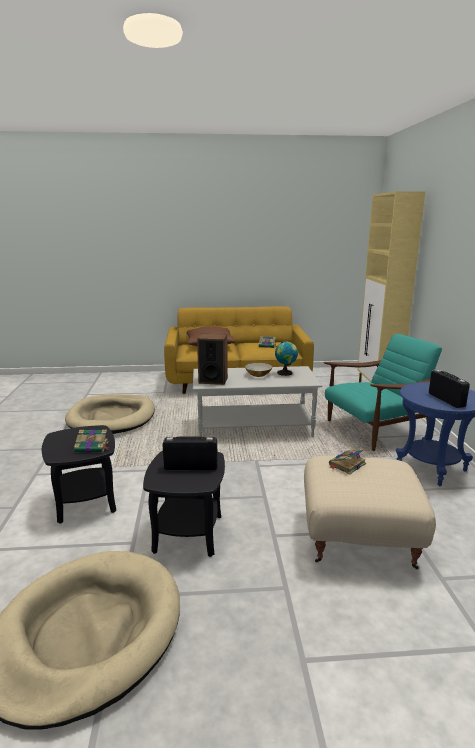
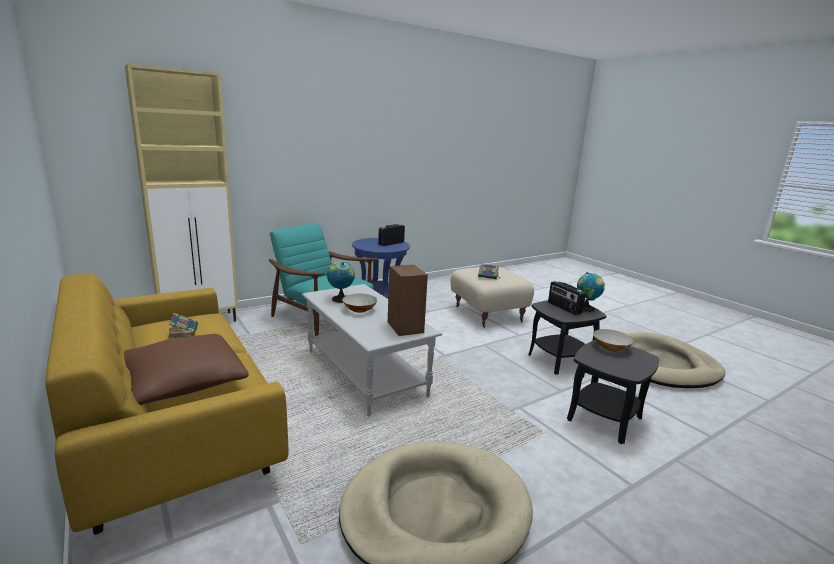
camera: 120 degrees left, 0 degrees up
book [74,430,109,452] -> bowl [593,329,634,352]
none -> globe [577,272,605,312]

